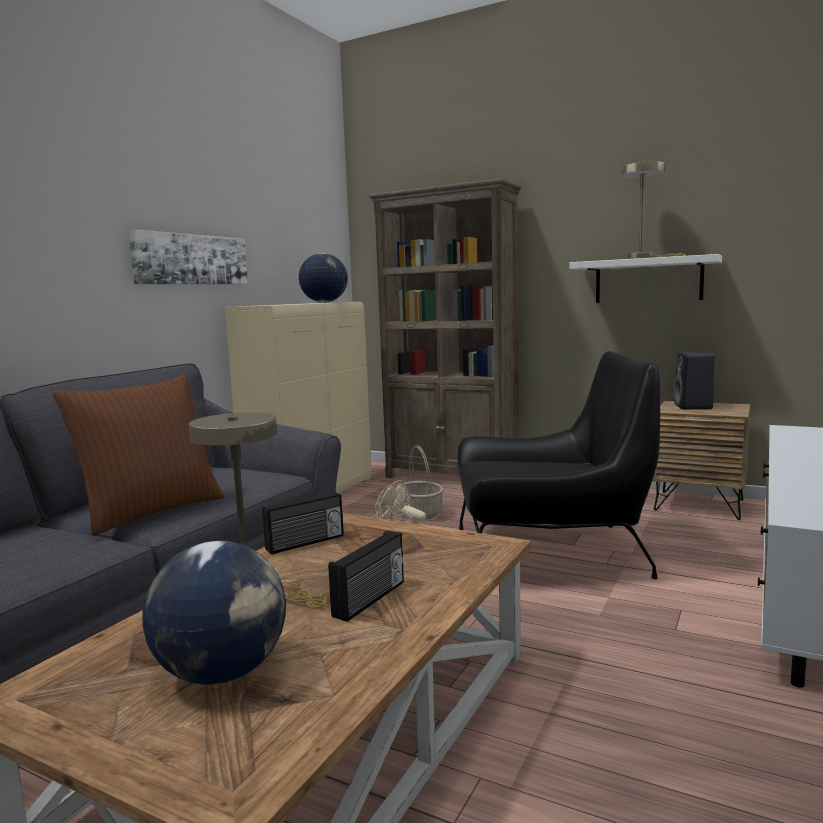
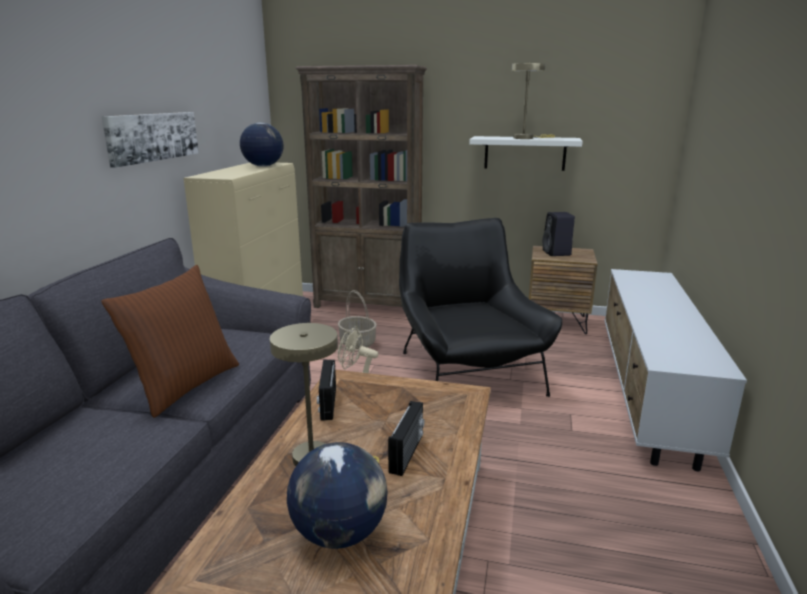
camera: 15 degrees left, 10 degrees up
radio [262,491,344,554] -> radio turned 135 degrees clockwise [317,360,336,421]
black armchair [458,351,660,579] -> black armchair turned 90 degrees counterclockwise [399,218,562,397]

